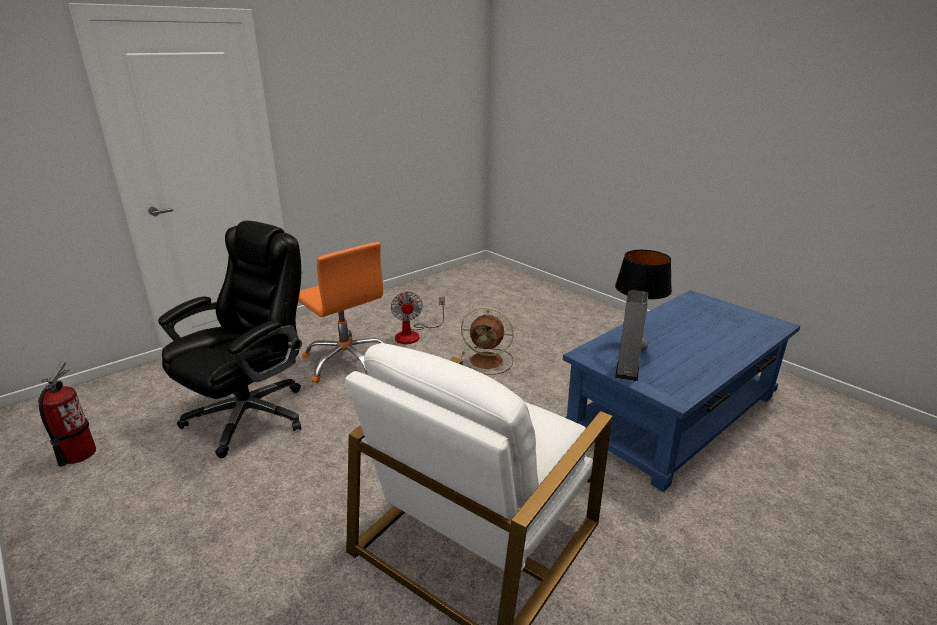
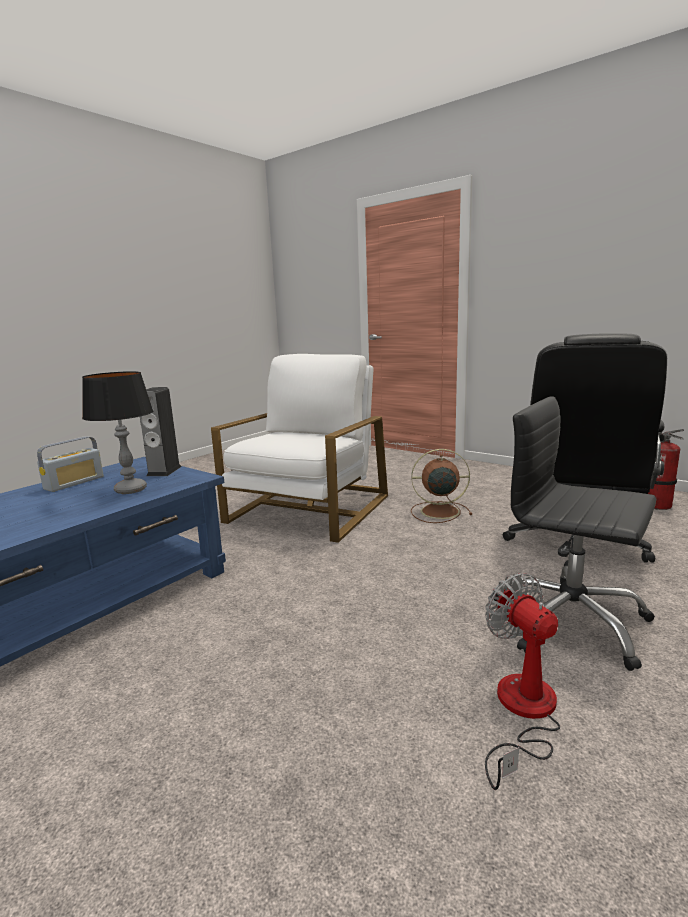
camera: 170 degrees right, 10 degrees down
orange office chair [298,242,384,383] -> black office chair [492,396,656,671]
brown fan [461,307,514,375] -> brown fan moved to [411,449,472,523]
none -> radio [37,436,104,492]

